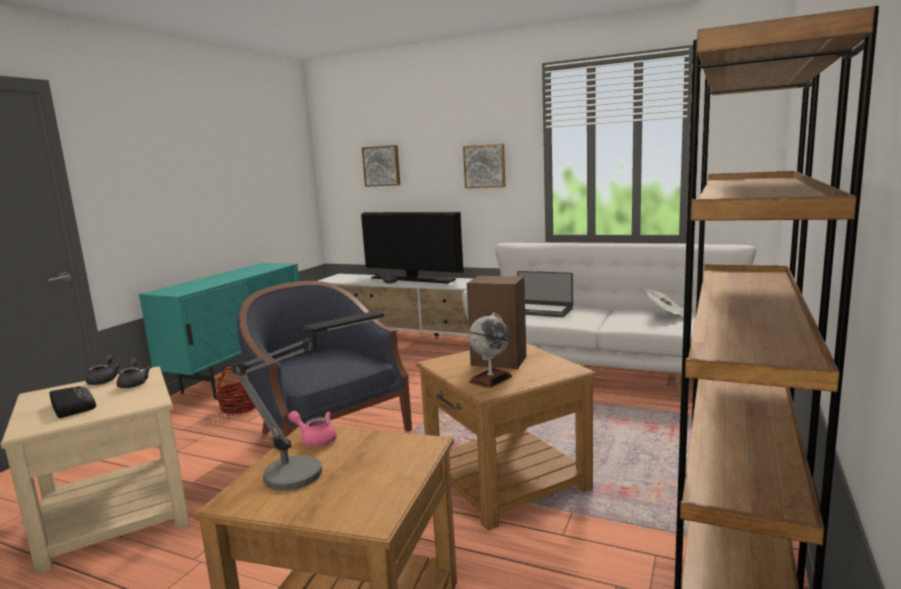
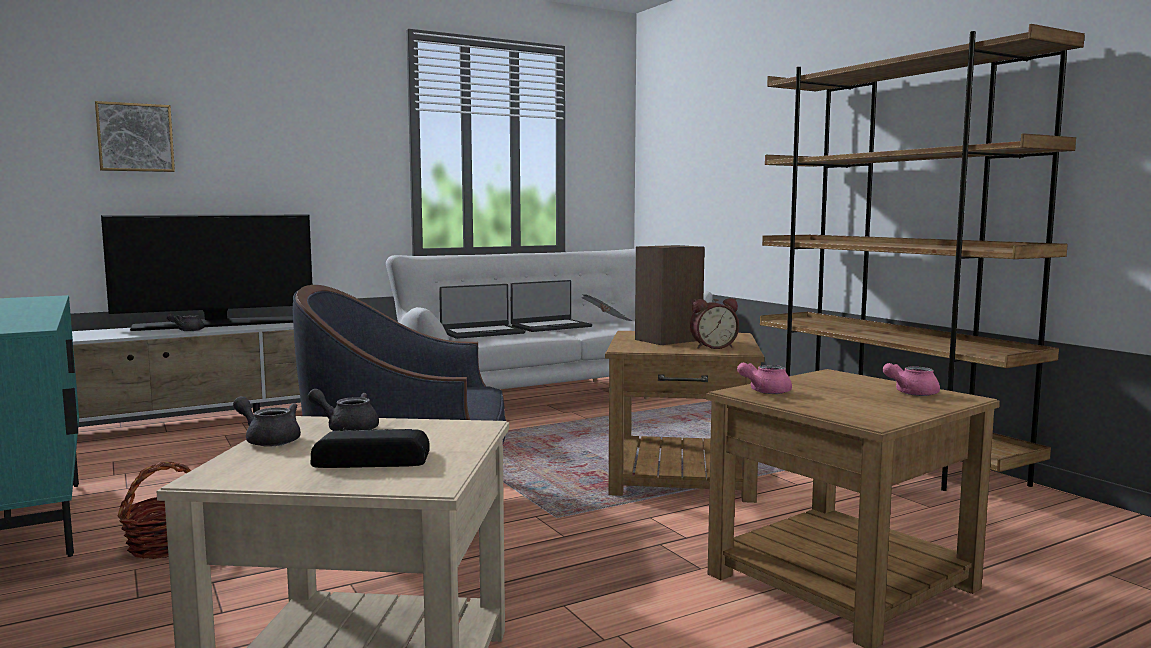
camera: 55 degrees left, 5 degrees down
table lamp [231,310,384,491] -> none
picture [463,144,505,188] -> none
globe [468,312,512,388] -> alarm clock [690,298,739,349]
none -> laptop [510,280,592,332]
none -> pink teapot [882,363,940,396]

